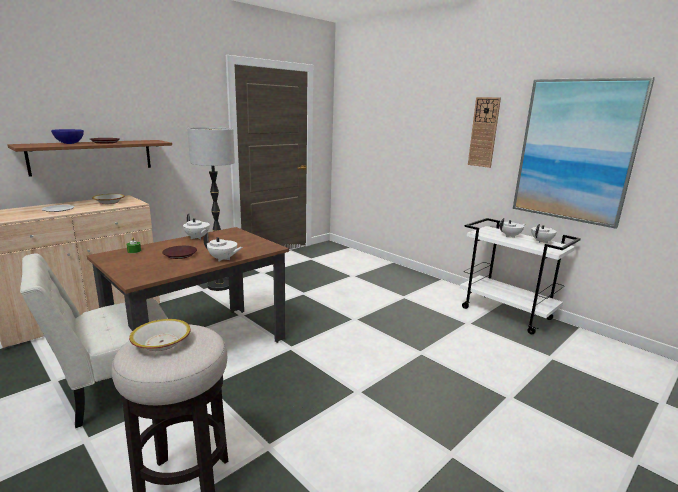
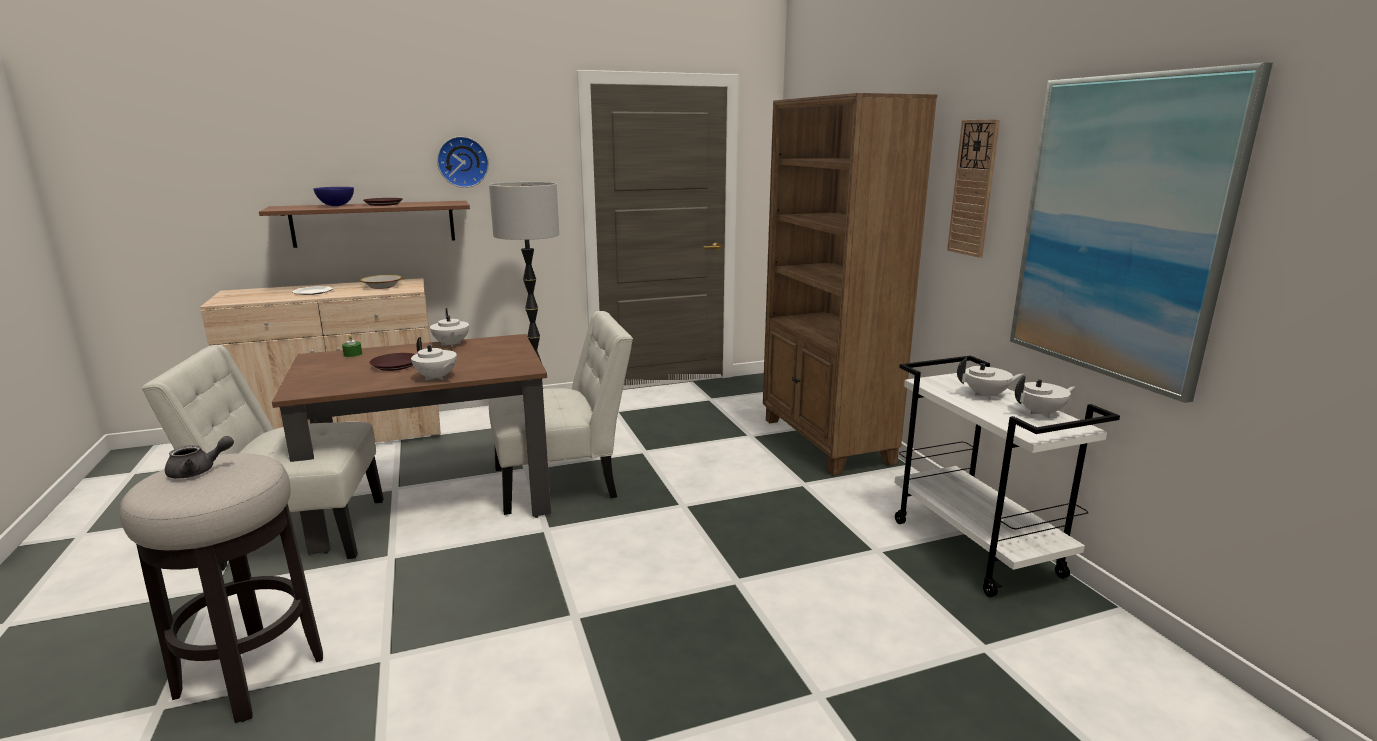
camera: 25 degrees right, 0 degrees up
bowl [129,319,191,351] -> grey teapot [165,436,234,478]
none -> wall clock [437,136,489,188]
none -> white chair [489,311,633,515]
none -> brown bookcase [763,93,937,476]

